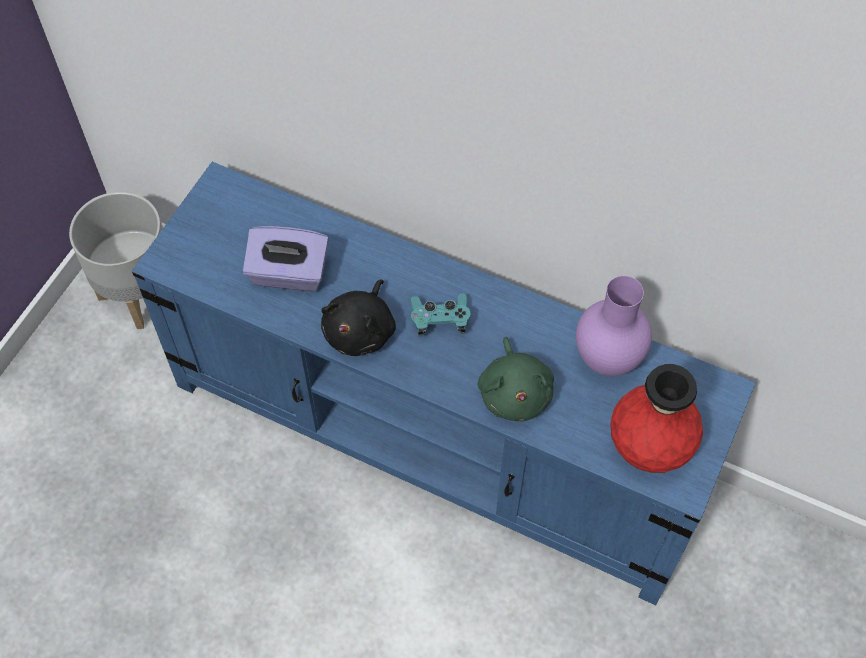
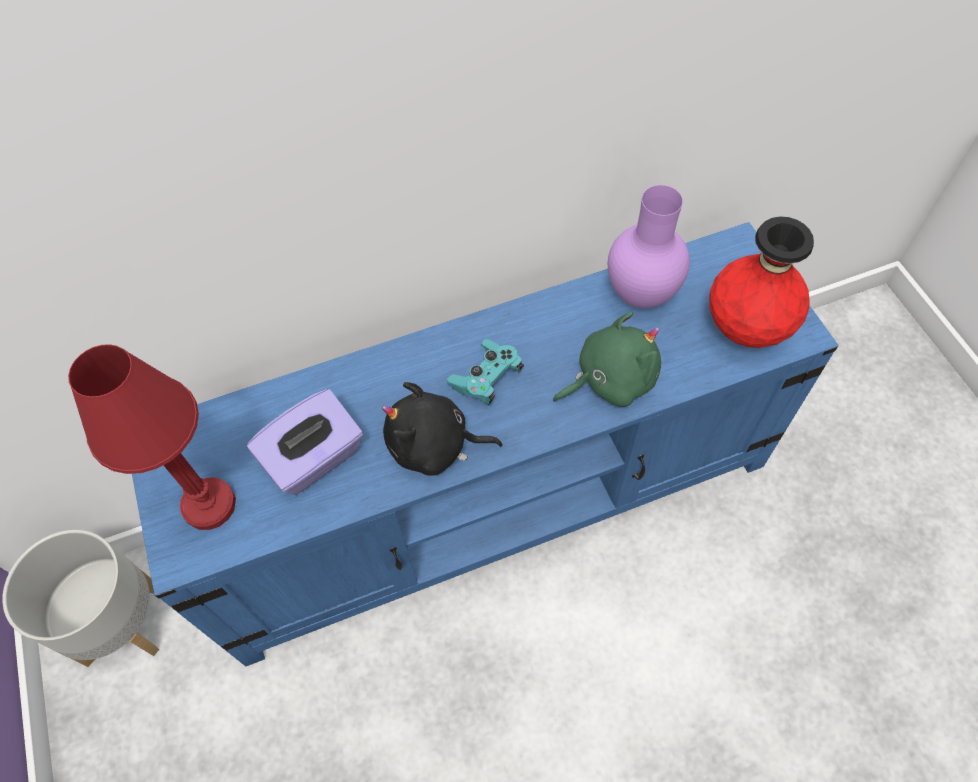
camera: 45 degrees left, 0 degrees up
black plush toy [321,279,396,356] -> black plush toy turned 120 degrees clockwise [382,382,503,475]
green plush toy [478,337,554,422] -> green plush toy turned 60 degrees counterclockwise [553,312,661,407]
none -> red table lamp [68,344,236,530]

